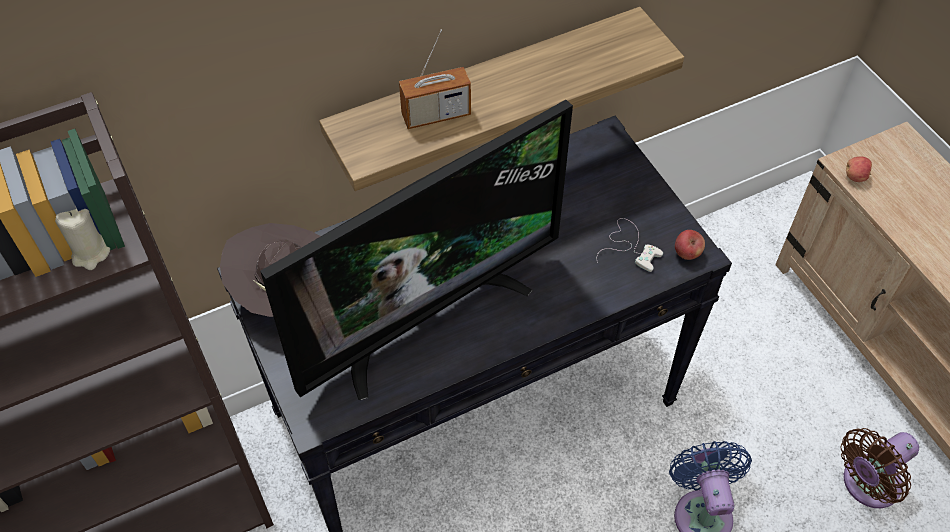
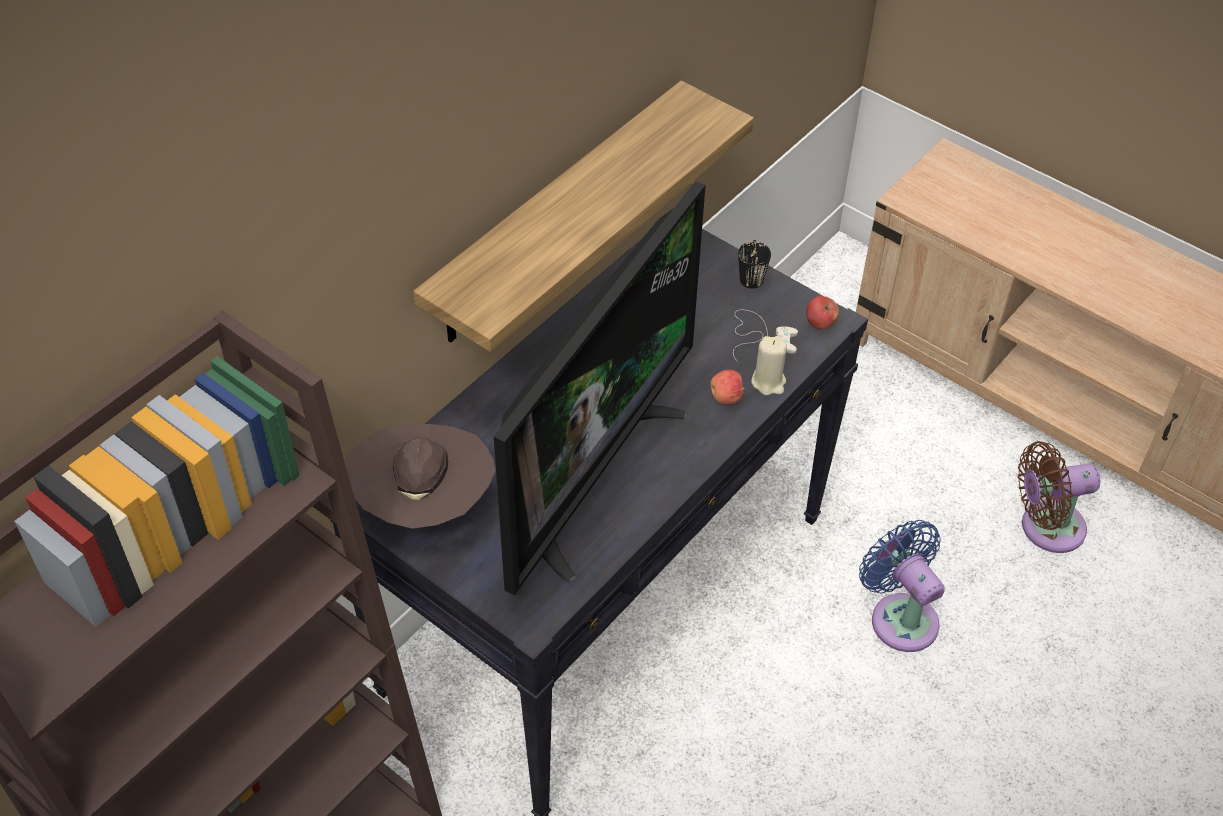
camera: 25 degrees left, 5 degrees down
beige candle [55,206,110,270] -> beige candle moved to [751,336,787,395]
radio [399,30,471,129] -> none
brown fan [840,428,919,508] -> brown fan turned 45 degrees clockwise [1018,441,1101,553]
apple [846,156,872,182] -> apple moved to [710,370,745,405]
none -> black mug [738,240,771,289]

